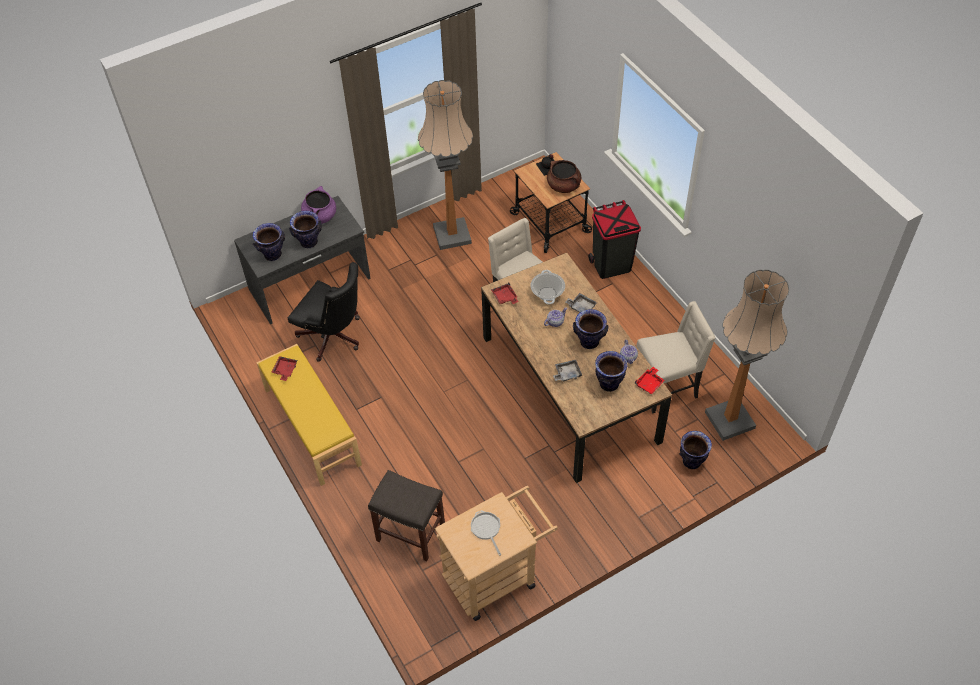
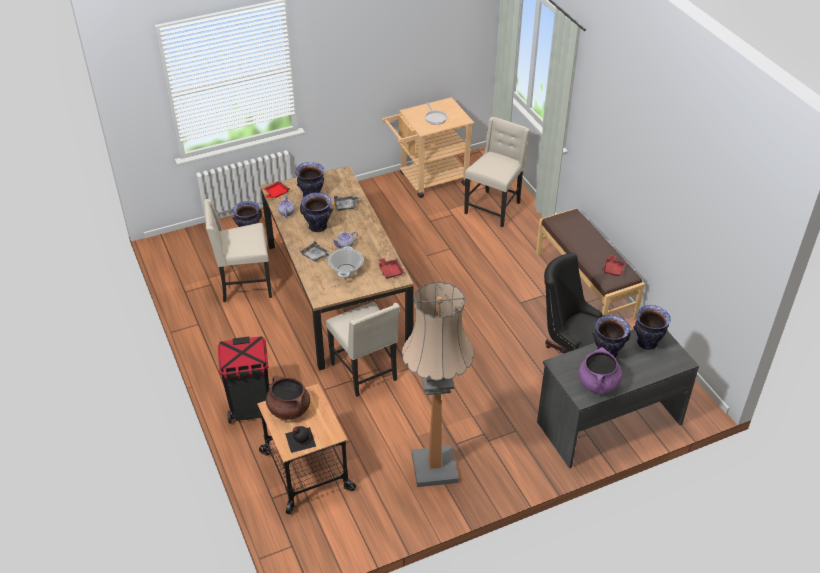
camera: 175 degrees left, 10 degrees down
yellow bench [256,344,362,486] -> brown bench [536,208,645,320]
grey stool [368,470,445,561] -> beige chair [464,117,530,227]
floor lamp [705,270,789,441] -> none

